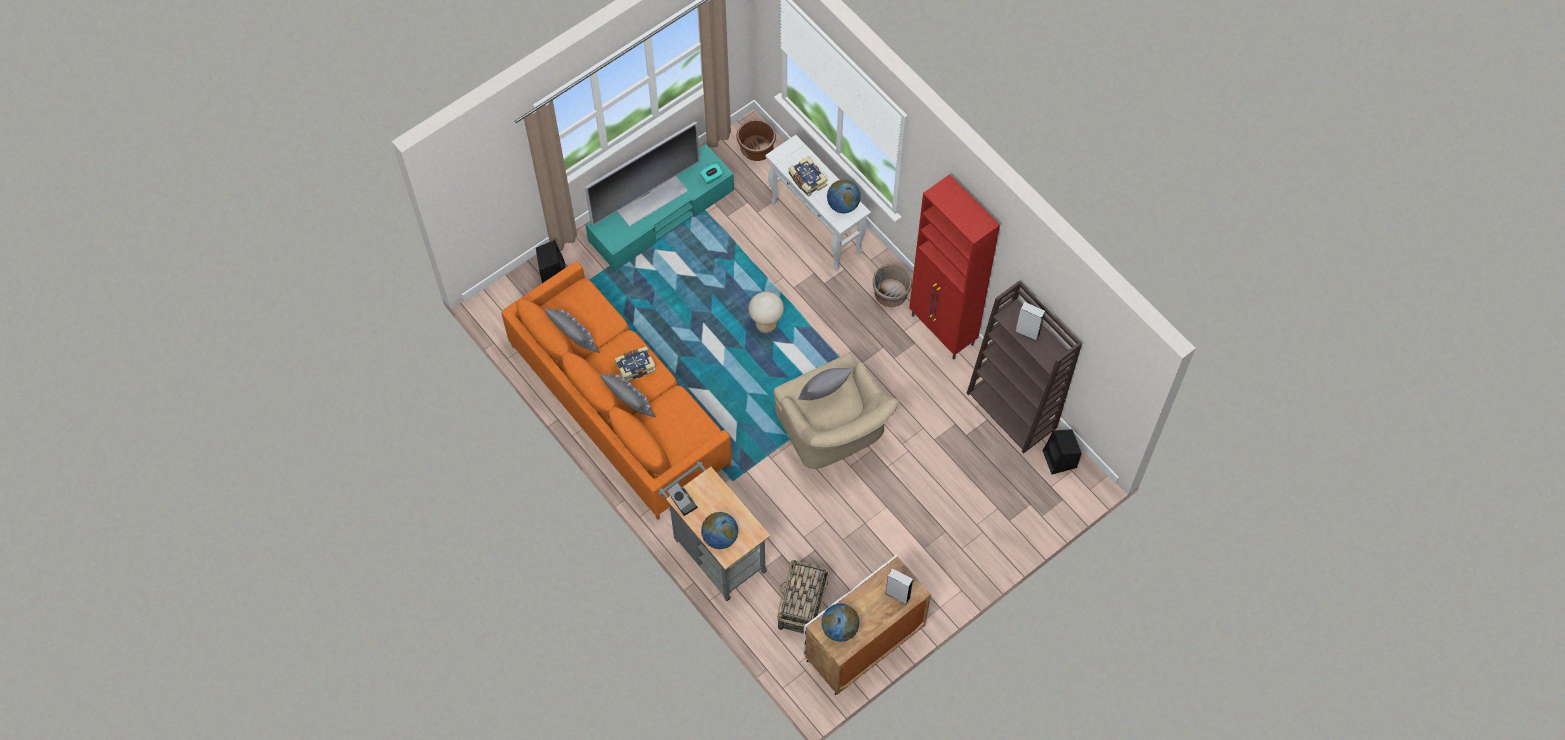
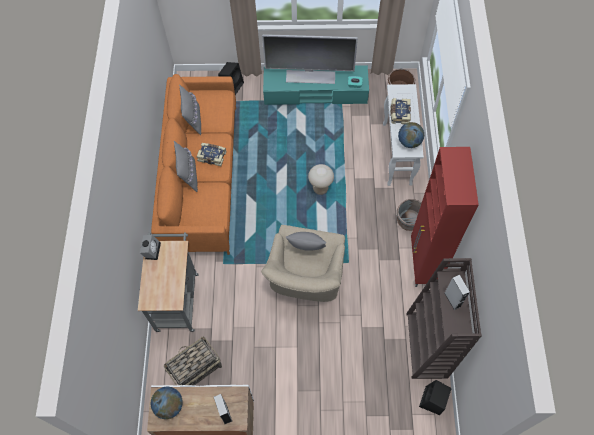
camera: 40 degrees right, 0 degrees up
globe [701,512,738,549] -> none

